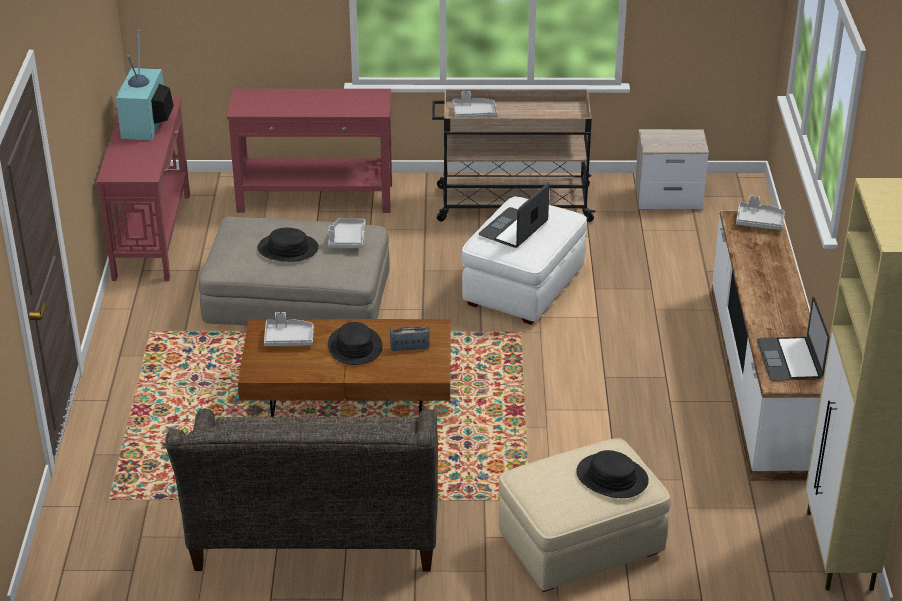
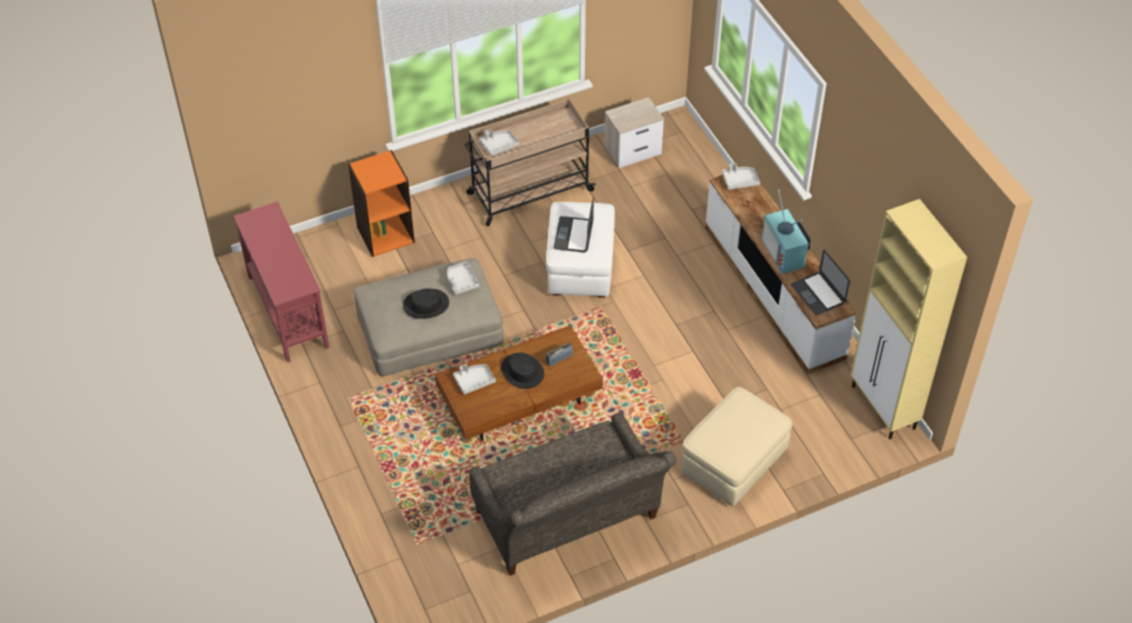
camera: 25 degrees left, 15 degrees up
television [116,30,174,141] -> television moved to [762,189,810,274]
red console table [227,89,392,213] -> orange bookcase [348,150,415,257]
black hat [576,450,649,498] -> none

